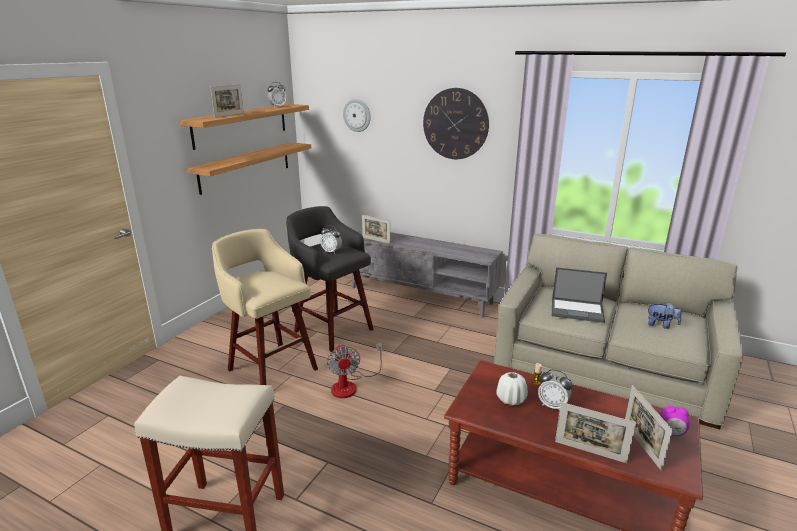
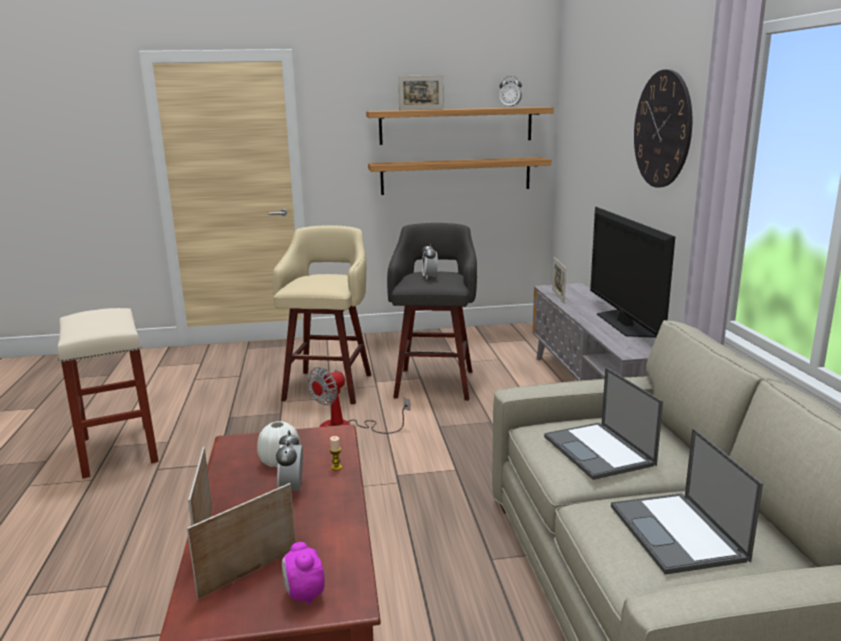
camera: 55 degrees right, 5 degrees down
wall clock [343,99,371,132] -> none
plush toy [647,302,681,329] -> laptop [611,428,763,575]
none -> television [590,207,675,338]

